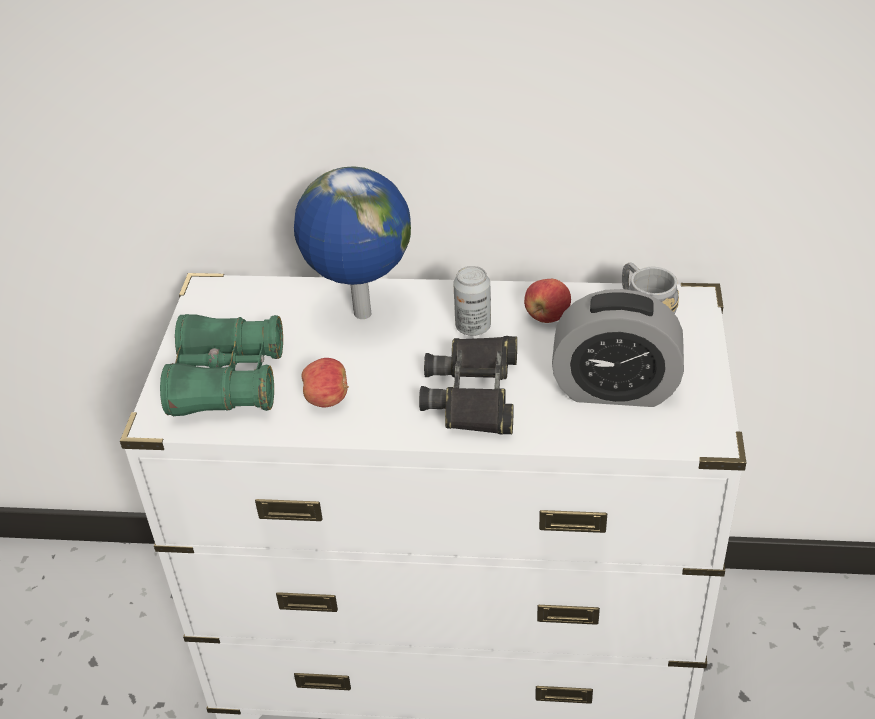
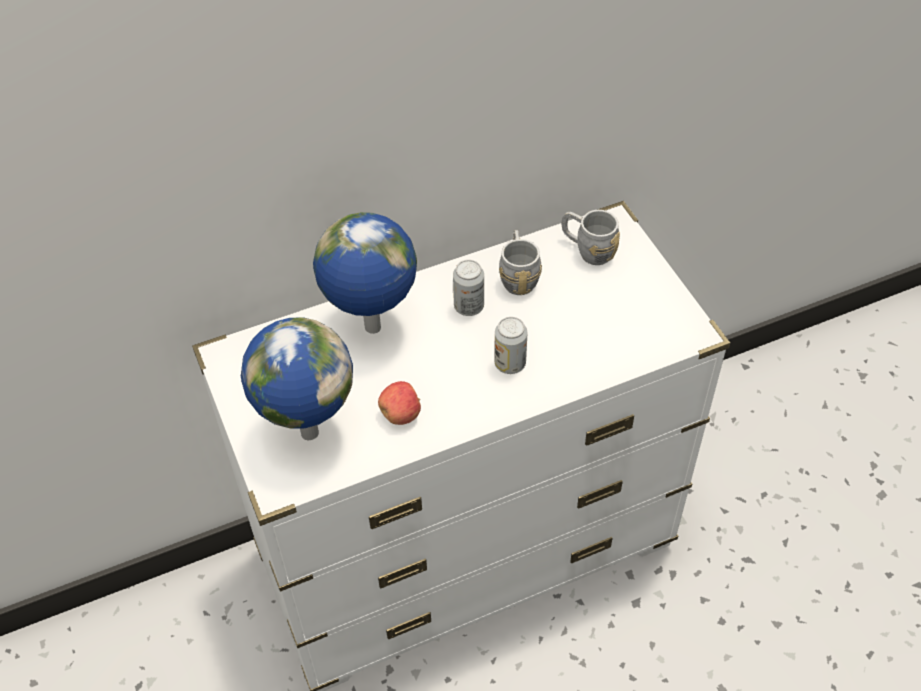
camera: 30 degrees left, 10 degrees up
green binoculars [160,314,283,416] -> globe [241,317,353,440]
black binoculars [419,336,517,435] -> can [494,317,527,374]
apple [524,279,571,323] -> grey mug [499,230,542,295]
alarm clock [552,289,684,407] -> none

